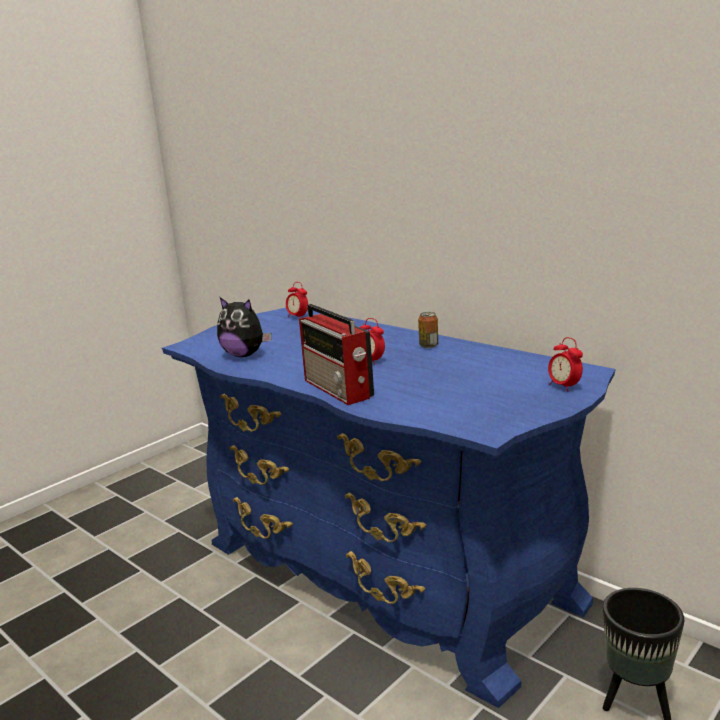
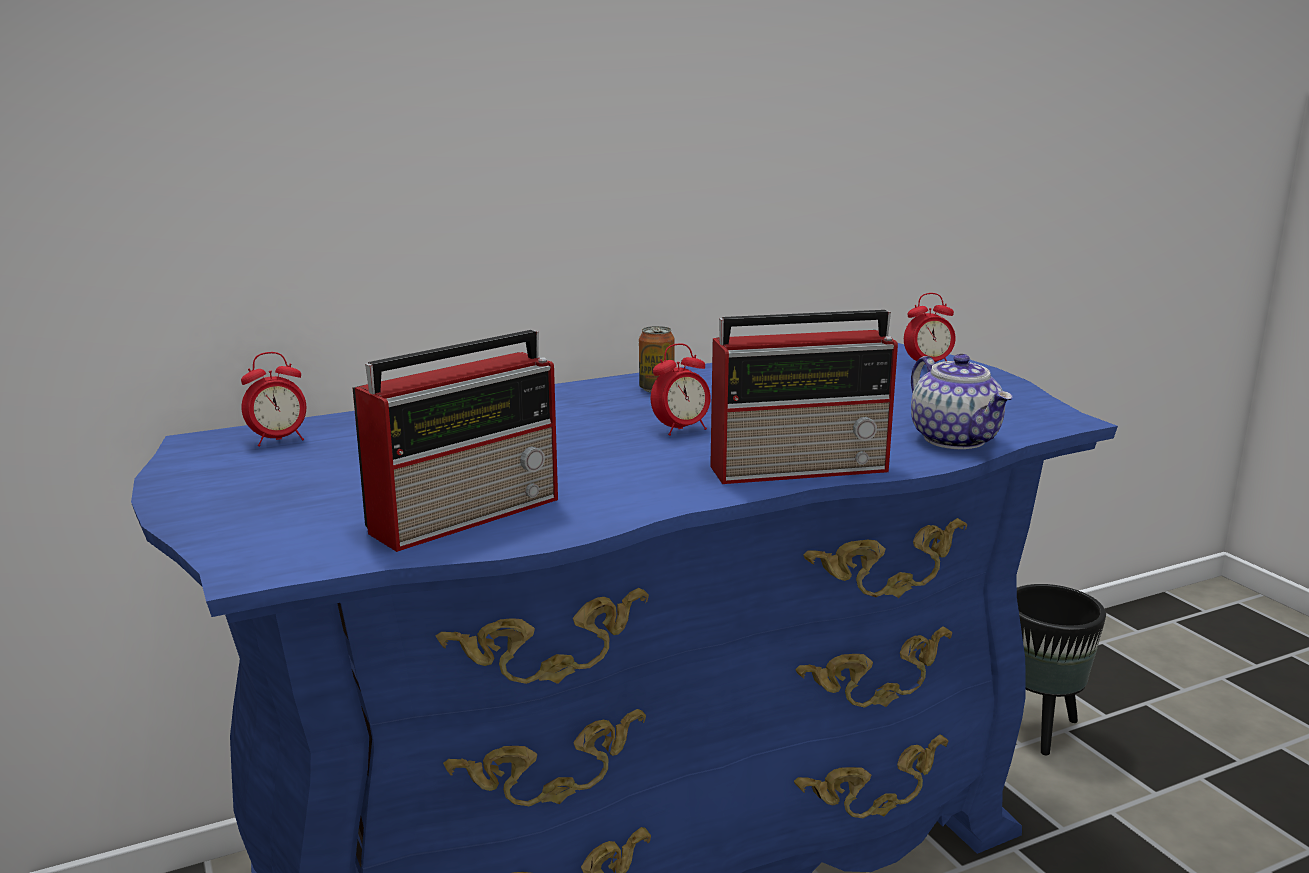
camera: 70 degrees left, 0 degrees up
plush toy [217,297,271,357] -> radio [352,330,558,552]
none -> teapot [911,354,1013,449]

